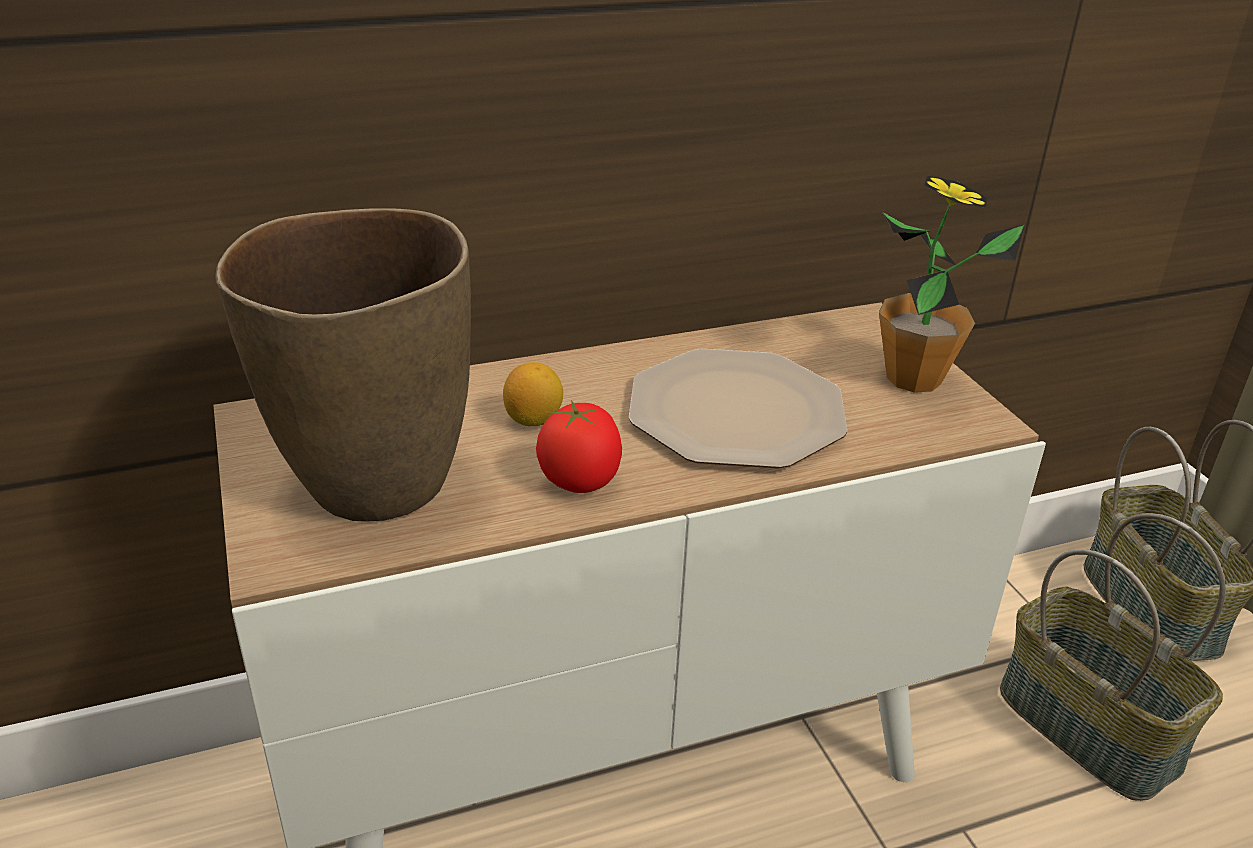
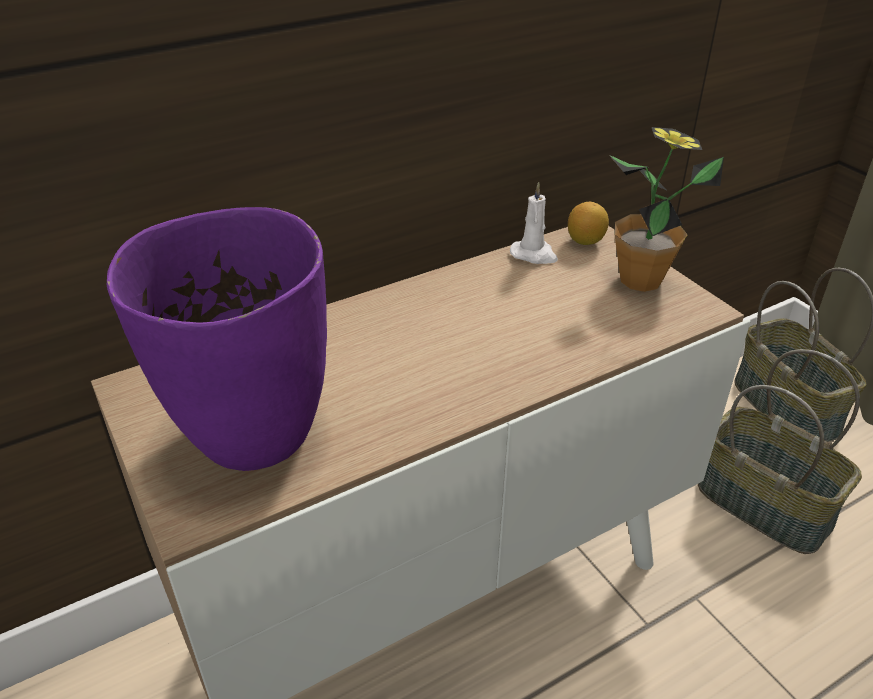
camera: 10 degrees left, 5 degrees up
brown vase [215,208,471,522] -> purple vase [107,207,327,471]
lemon [503,362,563,426] -> lemon moved to [568,202,609,245]
tomato [536,400,622,493] -> none
plate [629,349,848,468] -> none
none -> white candle [510,182,558,264]

